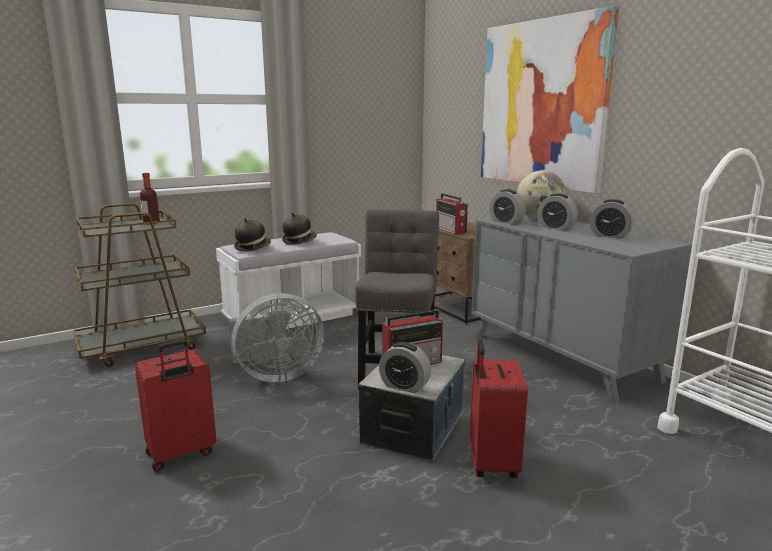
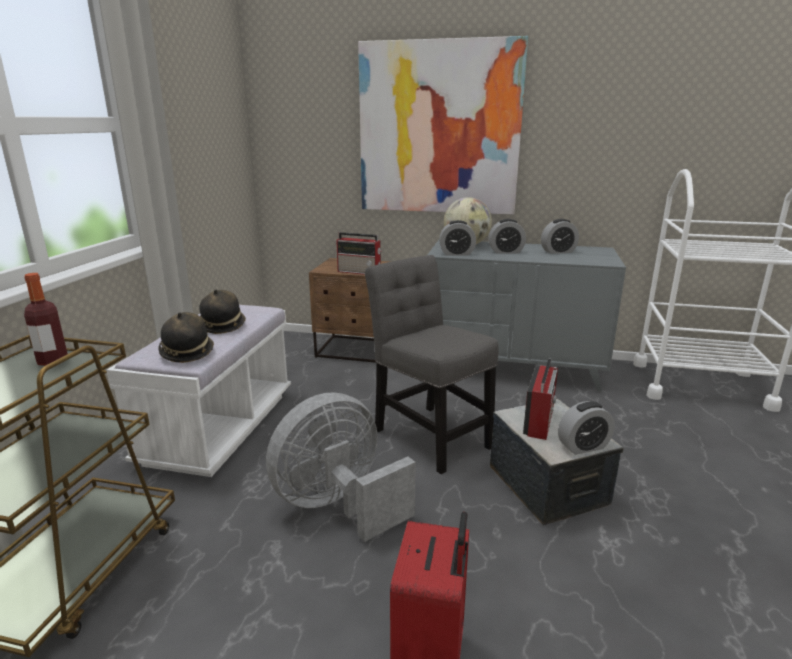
camera: 45 degrees left, 5 degrees up
grey fan [229,293,324,383] -> grey fan turned 150 degrees counterclockwise [266,392,416,542]
red suitcase [470,339,528,478] -> none

